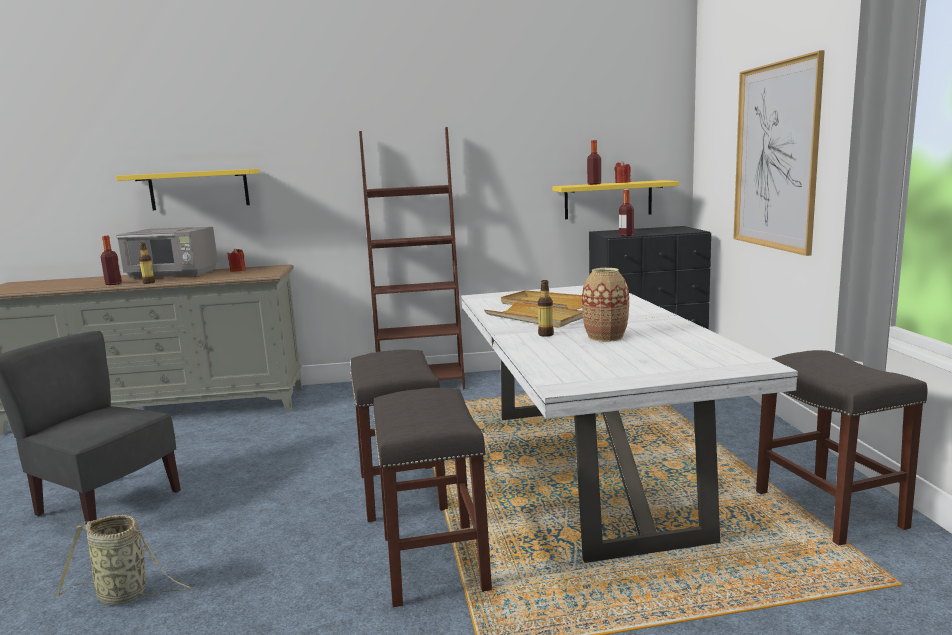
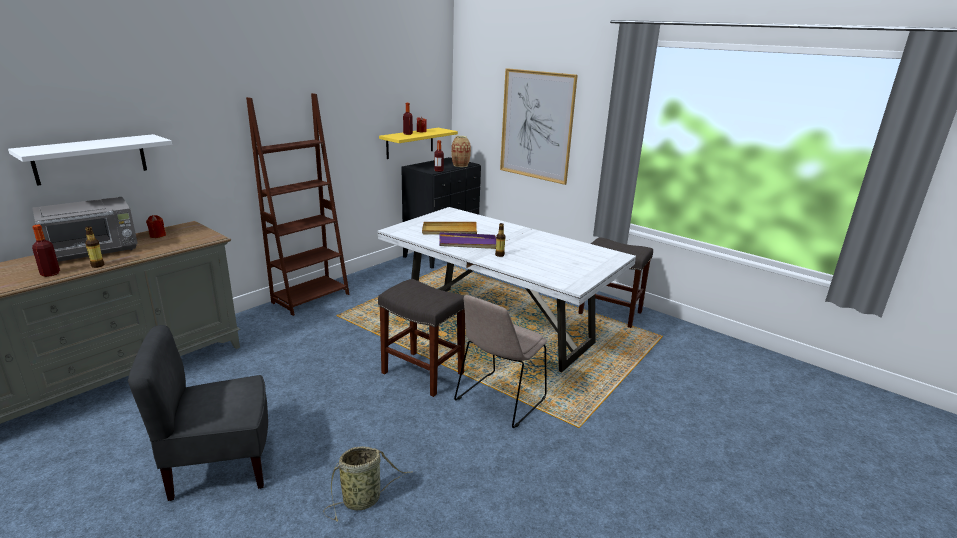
camera: 45 degrees left, 10 degrees up
yellow shelf [116,169,259,210] -> white shelf [8,134,172,186]
grey stool [373,388,492,607] -> beige chair [454,295,547,428]
beige tray [484,301,583,328] -> purple tray [439,232,496,249]
vase [582,268,629,342] -> vase moved to [451,136,471,167]

